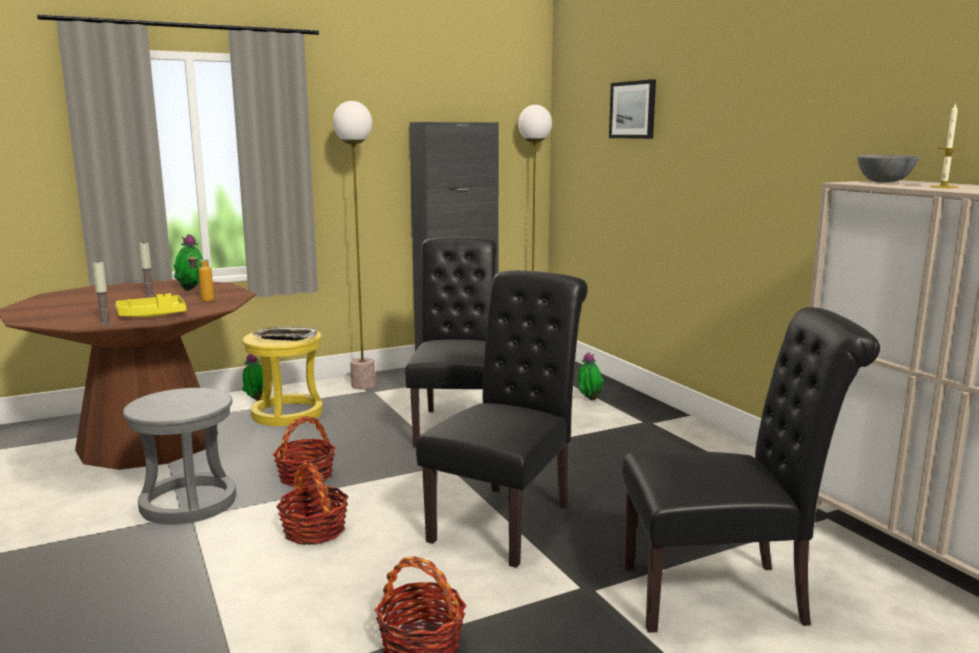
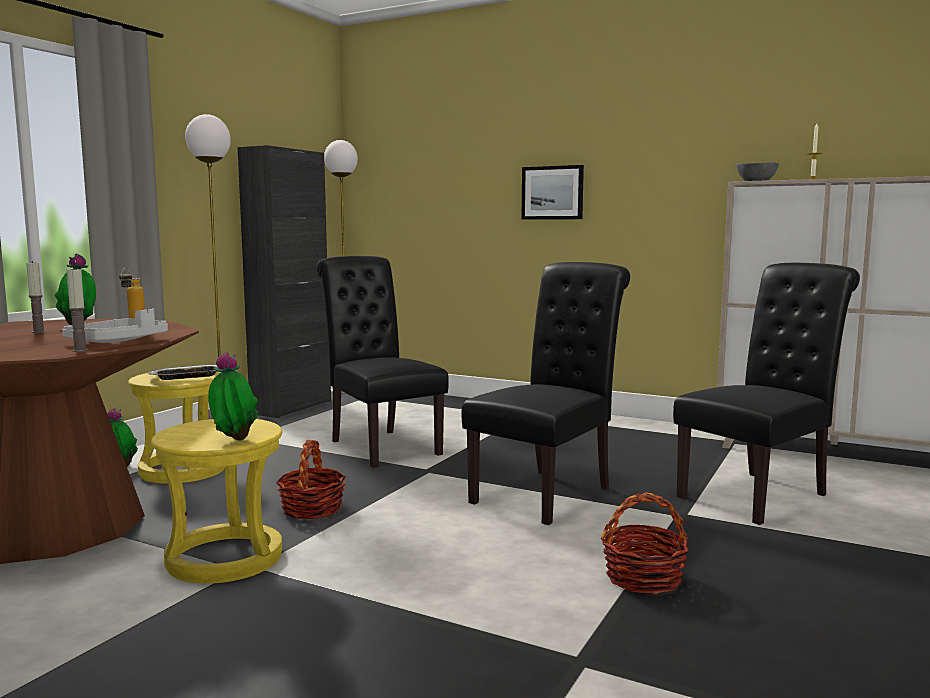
camera: 35 degrees left, 5 degrees down
yellow tray [115,293,186,317] -> grey tray [62,309,168,343]
grey stool [123,388,236,525] -> yellow stool [151,419,282,584]
basket [276,462,349,545] -> none
black chair [416,270,588,568] -> black chair turned 45 degrees clockwise [462,262,630,525]
potted plant [578,353,604,401] -> potted plant moved to [208,352,258,441]
picture [609,79,656,139] -> picture moved to [521,165,584,220]

